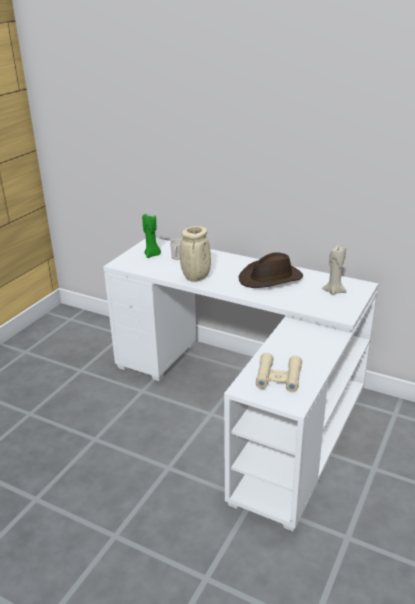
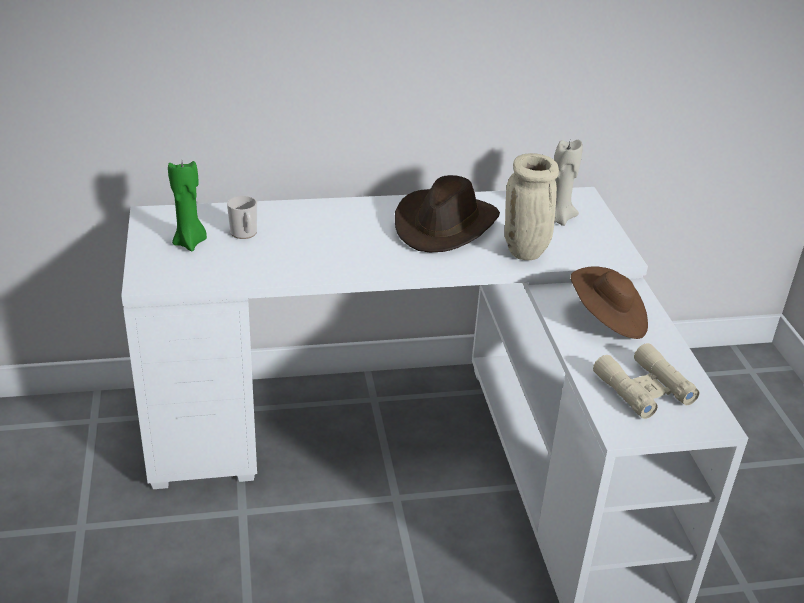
camera: 40 degrees left, 5 degrees up
beige vase [180,226,211,282] -> beige vase moved to [504,153,559,260]
none -> brown hat [571,266,648,339]

